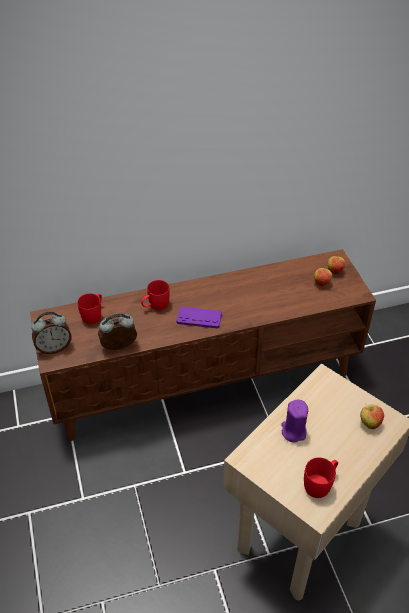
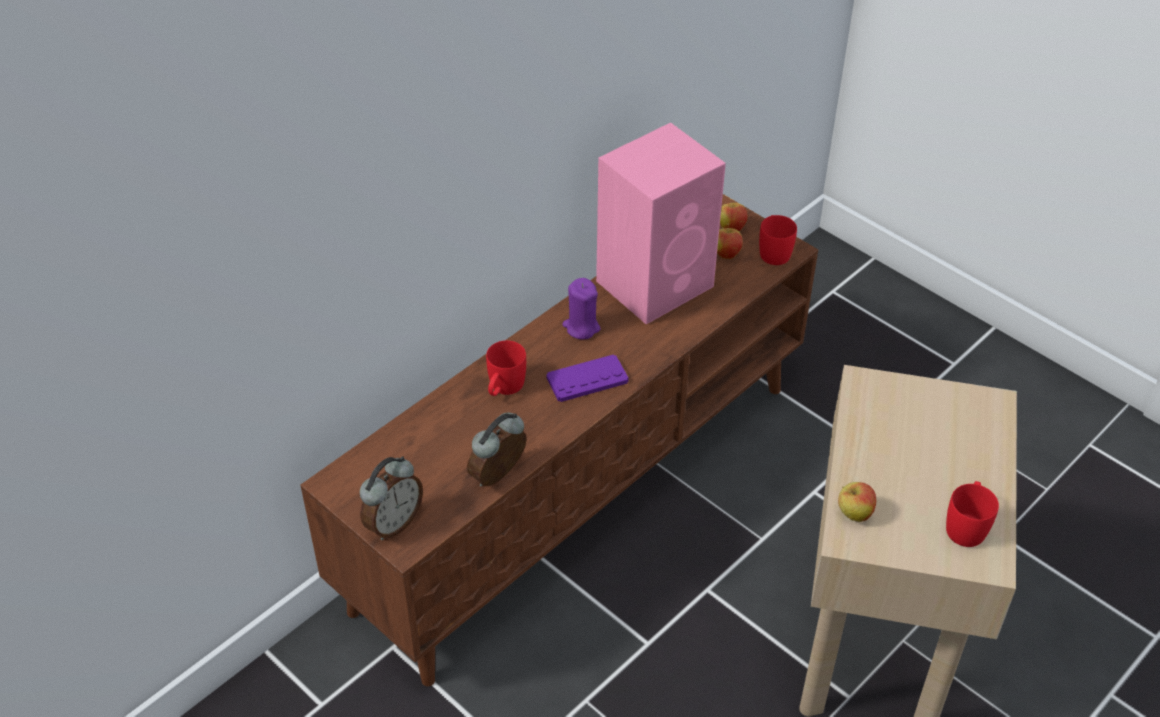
camera: 30 degrees left, 0 degrees up
red mug [77,293,102,324] -> red mug moved to [759,215,797,265]
purple candle [282,400,308,443] -> purple candle moved to [563,278,600,339]
apple [360,404,384,429] -> apple moved to [838,482,876,522]
none -> pink speaker [596,123,726,324]

